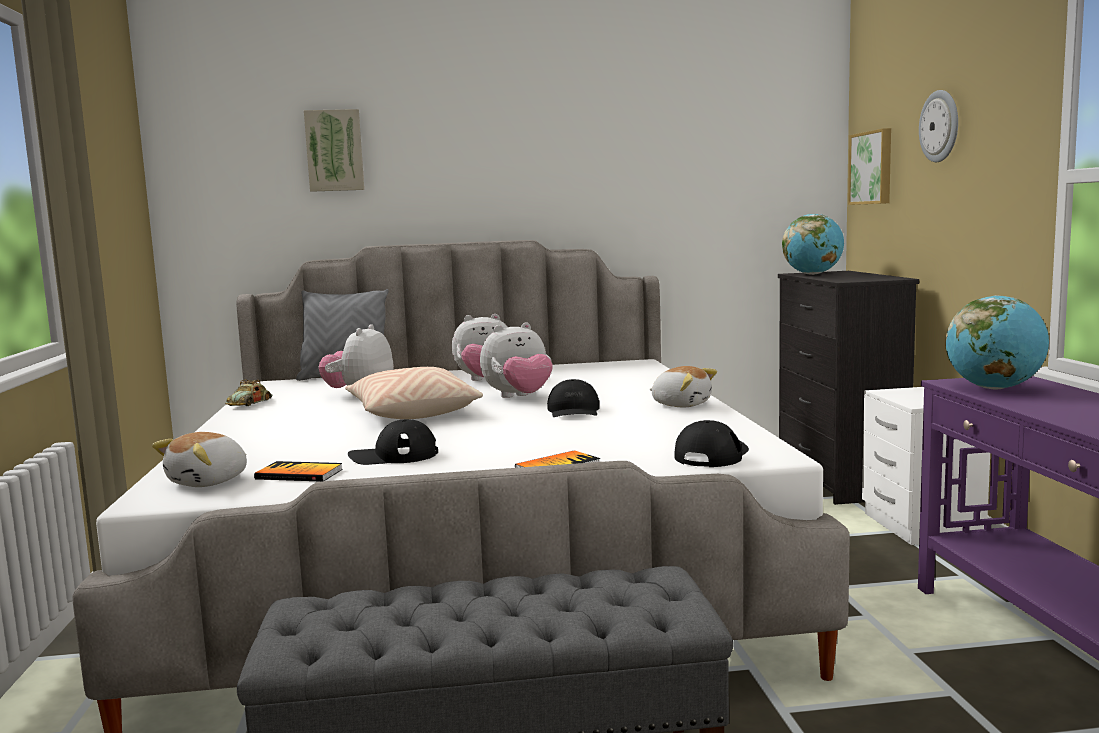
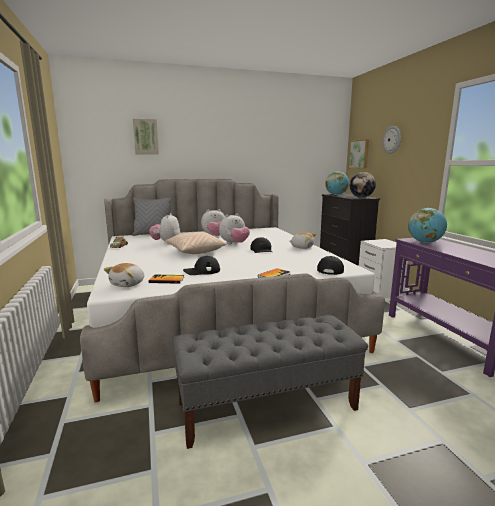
camera: 10 degrees left, 5 degrees up
none -> globe [350,172,376,198]

